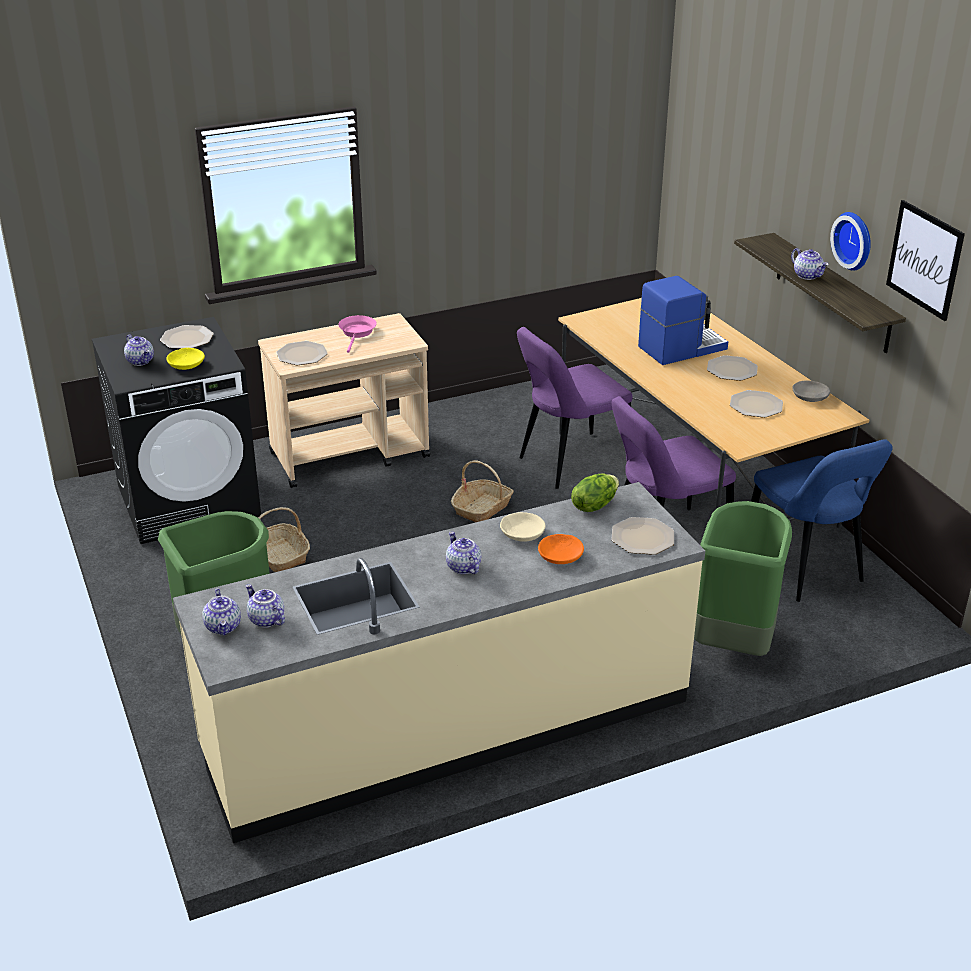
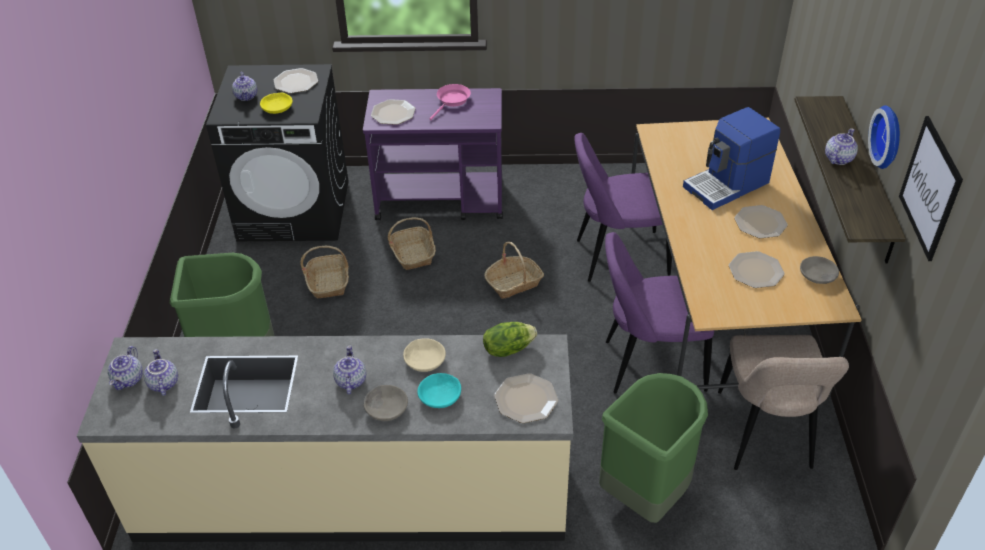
camera: 25 degrees right, 10 degrees up
beige cart [258,313,430,488] -> purple cart [363,88,503,220]
orange bowl [538,534,584,564] -> turquoise bowl [417,373,461,408]
coffee machine [638,276,728,365] -> coffee machine turned 150 degrees clockwise [683,107,780,210]
blue chair [751,439,893,602] -> beige chair [718,335,849,470]
teapot [791,248,829,280] -> teapot turned 135 degrees counterclockwise [825,128,858,165]
none -> grey bowl [364,385,408,421]
none -> basket [388,217,436,270]

